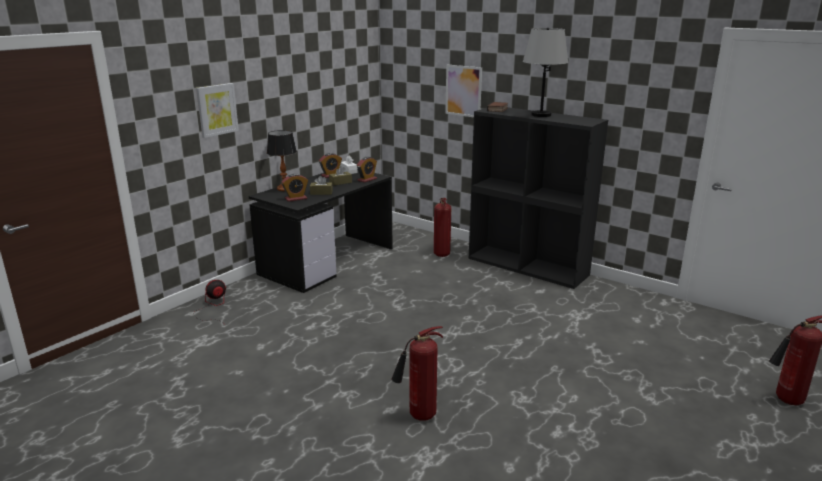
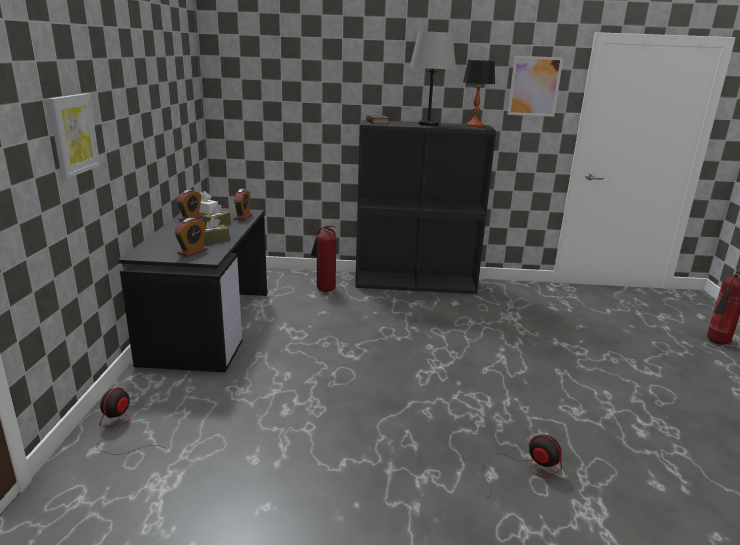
camera: 35 degrees left, 0 degrees up
table lamp [267,130,297,191] -> table lamp moved to [463,60,495,127]
fire extinguisher [392,326,443,421] -> fan [483,434,562,495]
picture [445,65,482,117] -> picture moved to [508,56,563,117]

